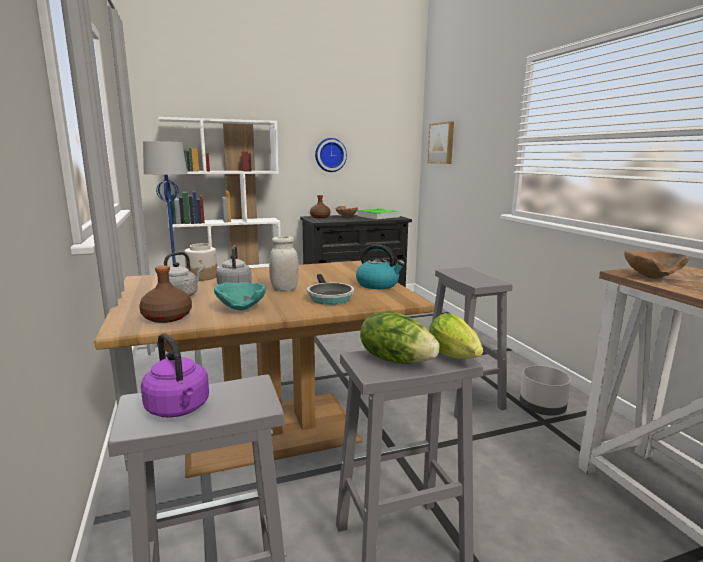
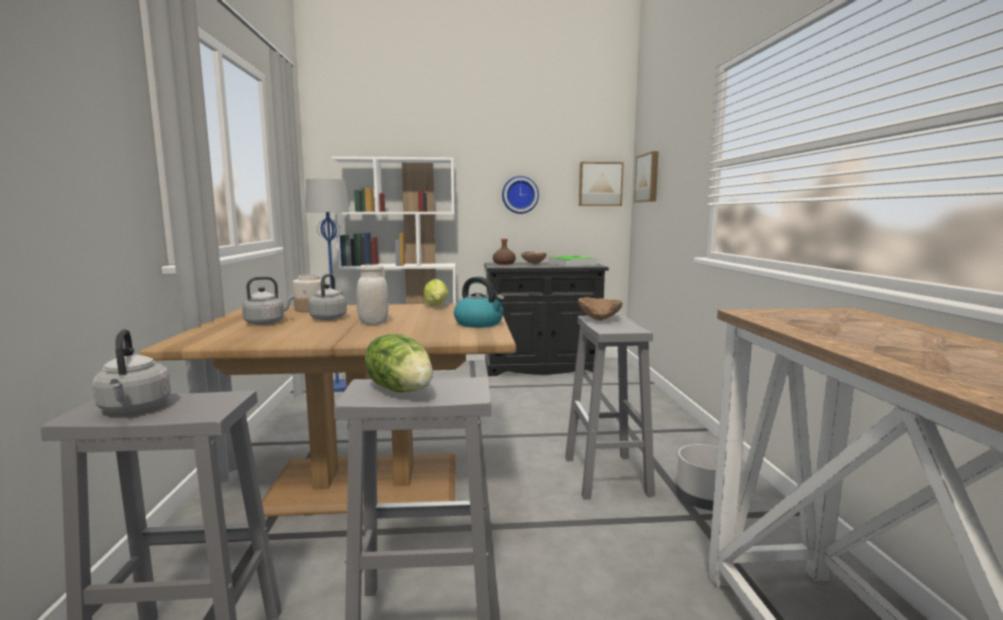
camera: 15 degrees right, 5 degrees down
brown bottle [139,265,192,323] -> none
purple kettle [141,333,209,418] -> grey kettle [92,329,171,412]
turquoise bowl [214,282,266,310] -> none
frying pan [307,274,354,305] -> none
lettuce [429,313,483,359] -> lettuce moved to [423,279,449,306]
brown bowl [624,250,689,279] -> brown bowl moved to [578,297,623,321]
none -> picture [579,162,624,206]

